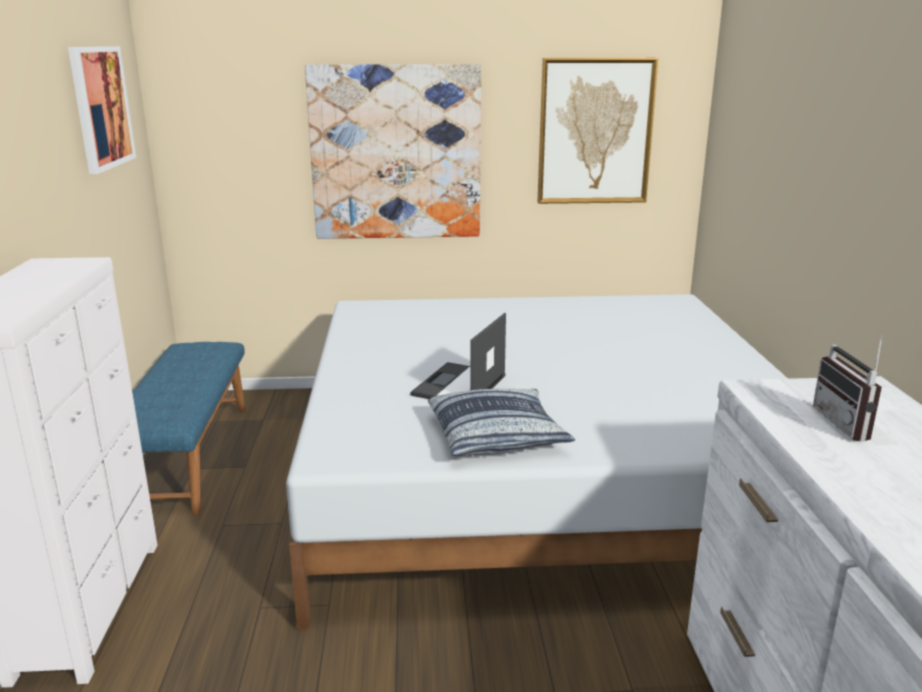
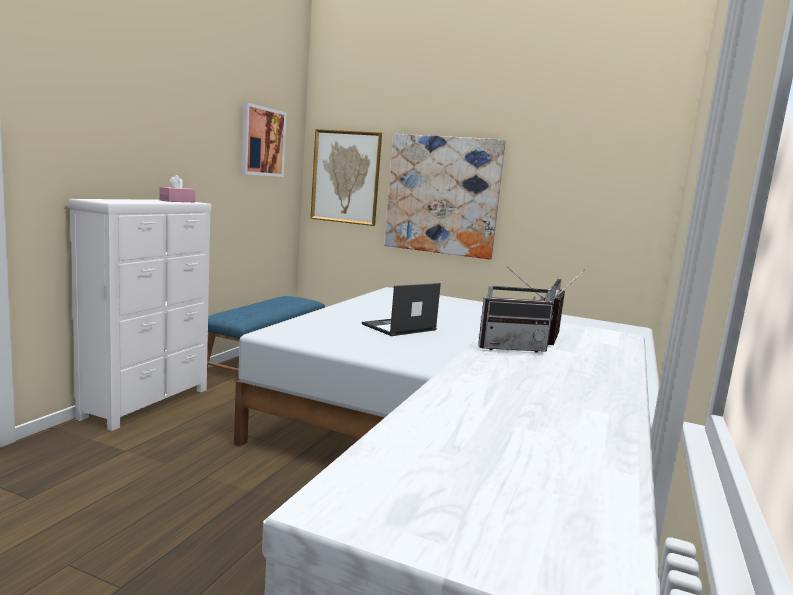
camera: 25 degrees right, 10 degrees down
pillow [428,389,575,456] -> none
picture [538,58,658,204] -> picture moved to [310,129,382,226]
none -> pink tissue box [159,175,195,202]
none -> radio [478,266,553,353]

